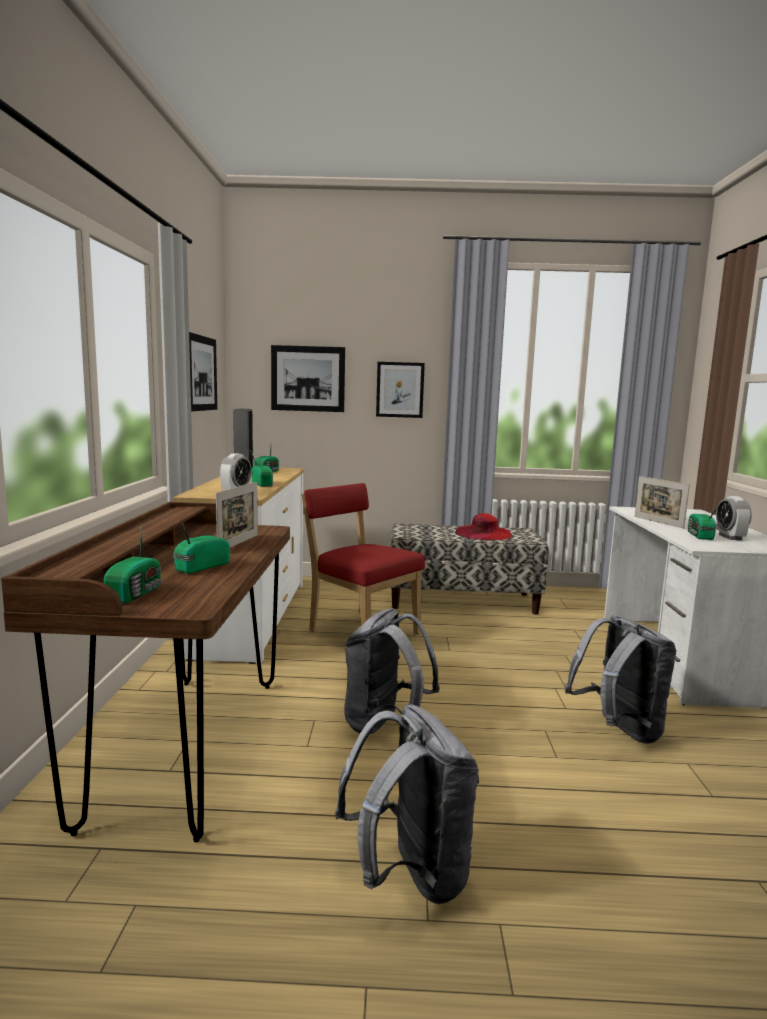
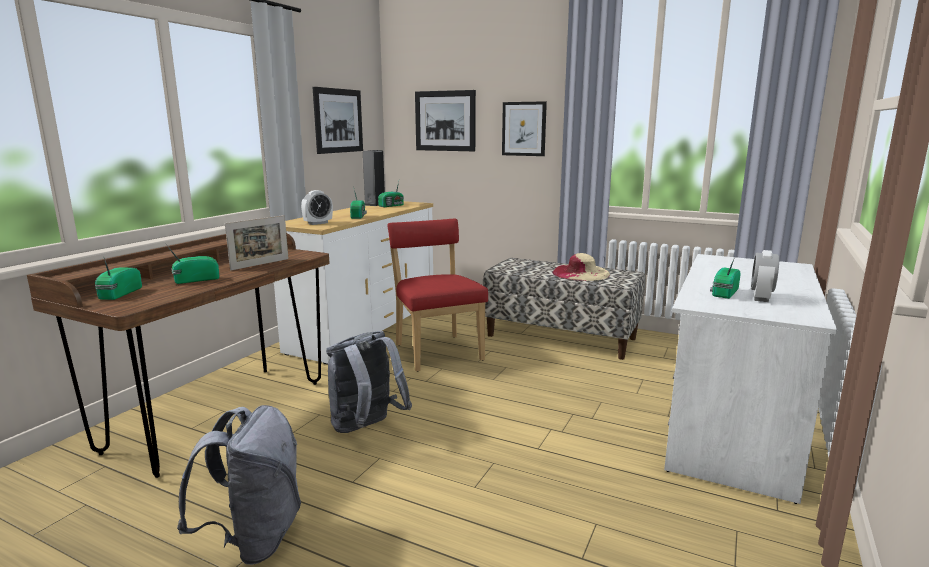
camera: 25 degrees right, 5 degrees up
radio [104,528,162,604] -> radio turned 150 degrees clockwise [95,258,142,300]
red hat [455,513,512,540] -> beige hat [552,253,610,281]
grey backpack [565,615,677,744] -> none
picture frame [635,476,690,528] -> none

